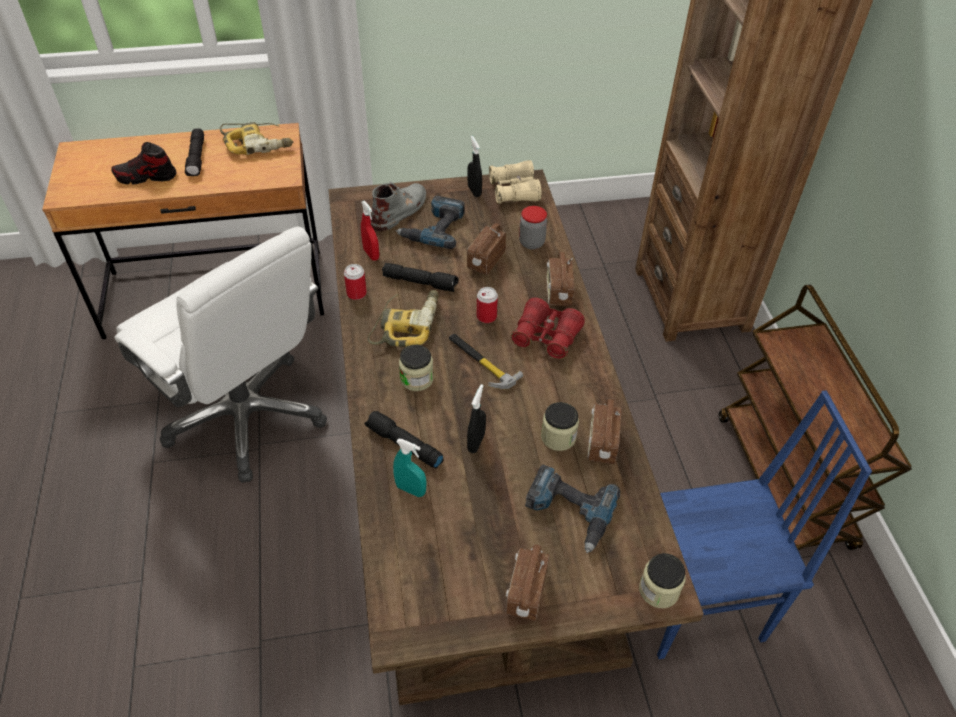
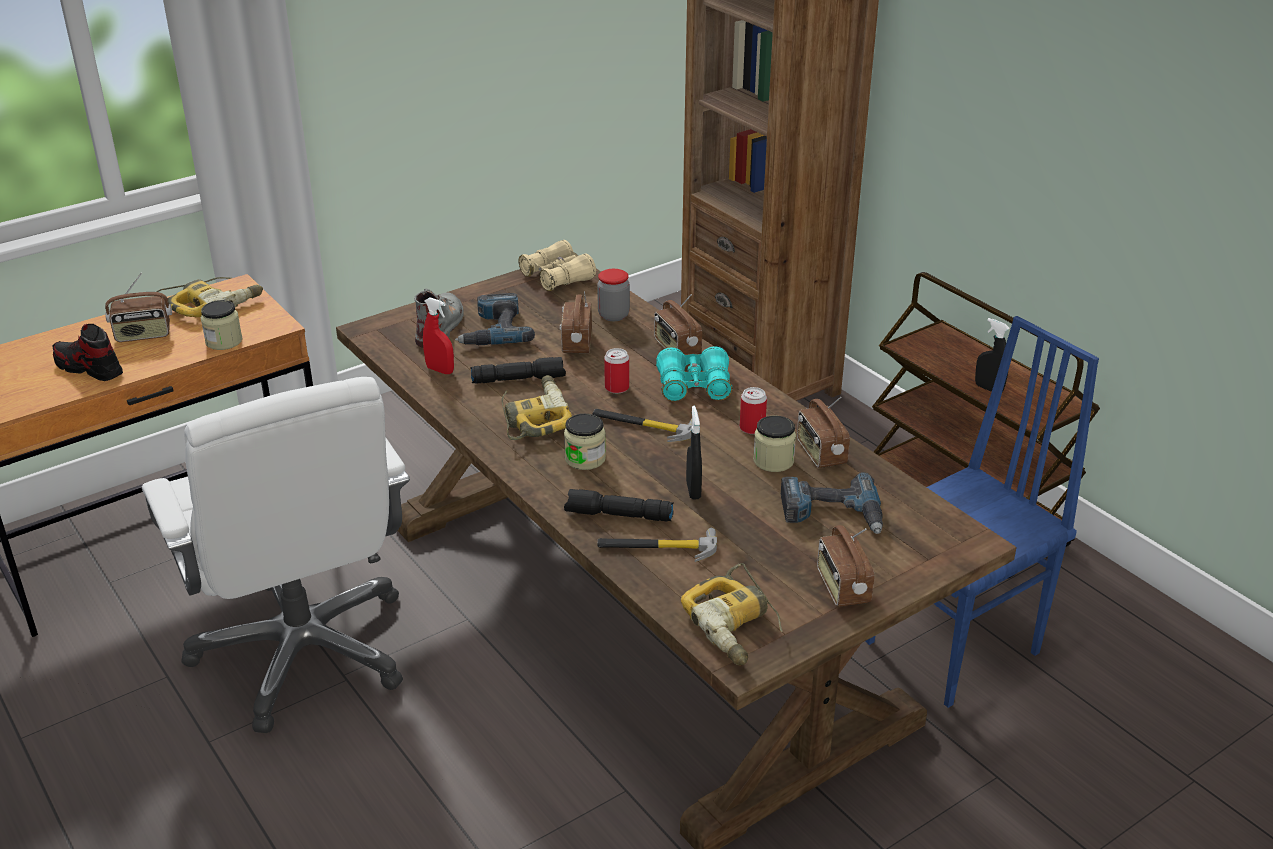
camera: 25 degrees left, 15 degrees down
shoe [111,142,176,185] -> shoe turned 60 degrees clockwise [52,324,123,381]
white office chair [115,227,327,483] -> white office chair turned 45 degrees clockwise [142,377,410,733]
black flashlight [185,128,204,176] -> radio [105,273,172,342]
can [344,264,367,300] -> can moved to [740,387,767,434]
turquoise spray bottle [393,439,427,497] -> hammer [598,528,717,562]
black spray bottle [467,136,482,197] -> black spray bottle moved to [975,318,1010,392]
red binoculars [511,298,585,359] -> turquoise binoculars [656,346,732,401]
jar [639,553,686,608] -> jar moved to [201,300,243,350]
none -> power drill [681,563,783,665]

